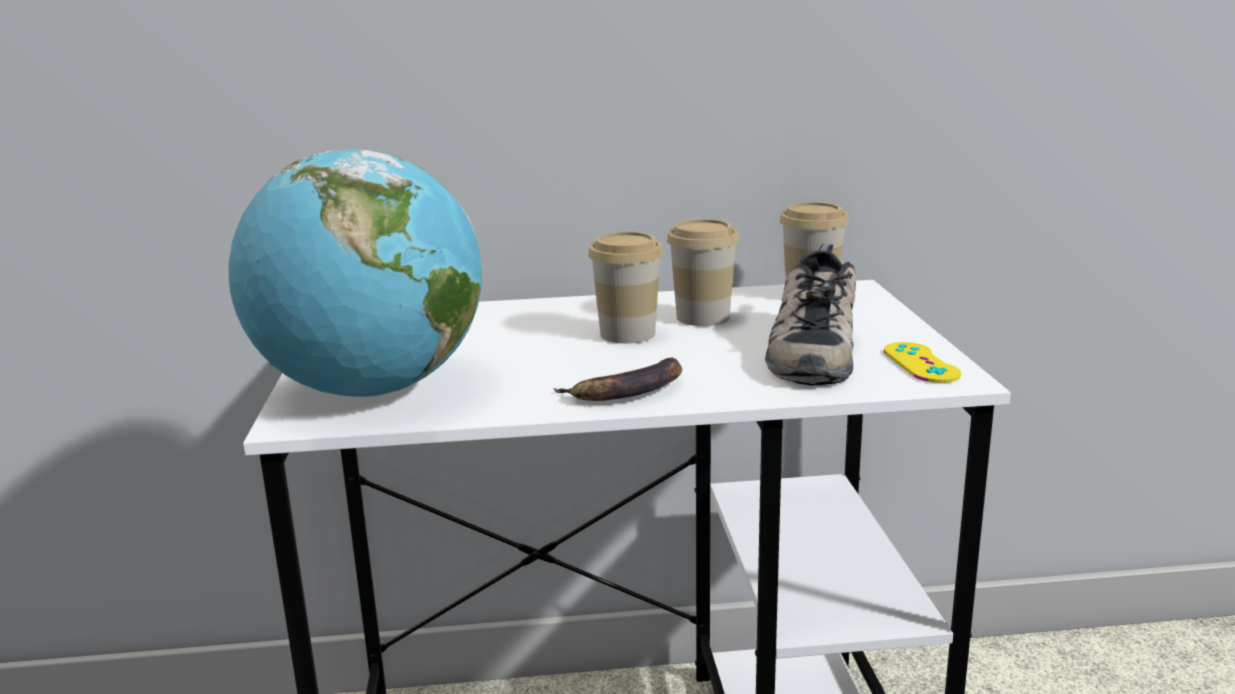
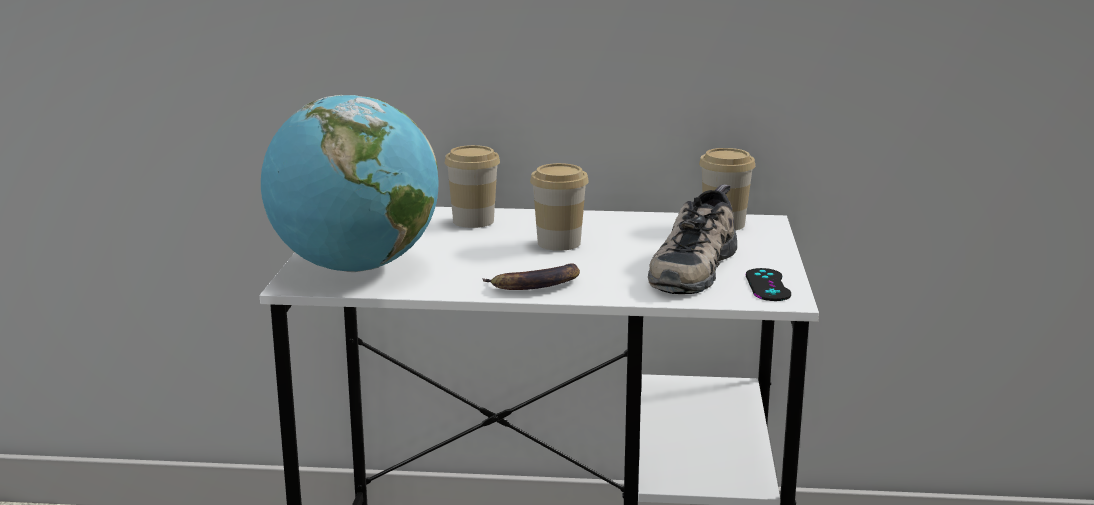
camera: 10 degrees right, 0 degrees up
cup [667,219,739,326] -> cup moved to [445,145,500,228]
yellow game controller [884,342,961,383] -> black game controller [746,268,791,301]

